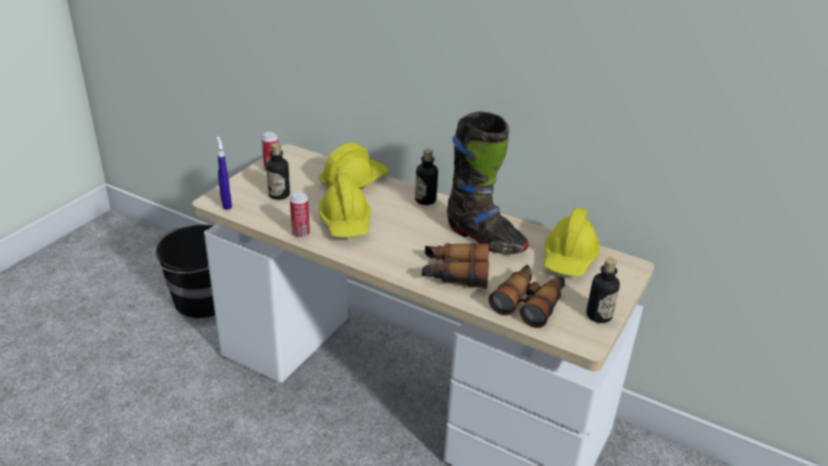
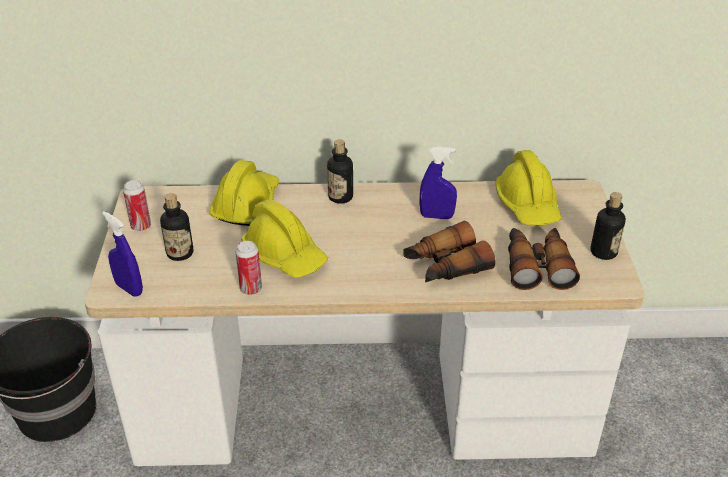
camera: 30 degrees left, 5 degrees up
black boot [447,111,529,254] -> blue spray bottle [420,147,457,219]

